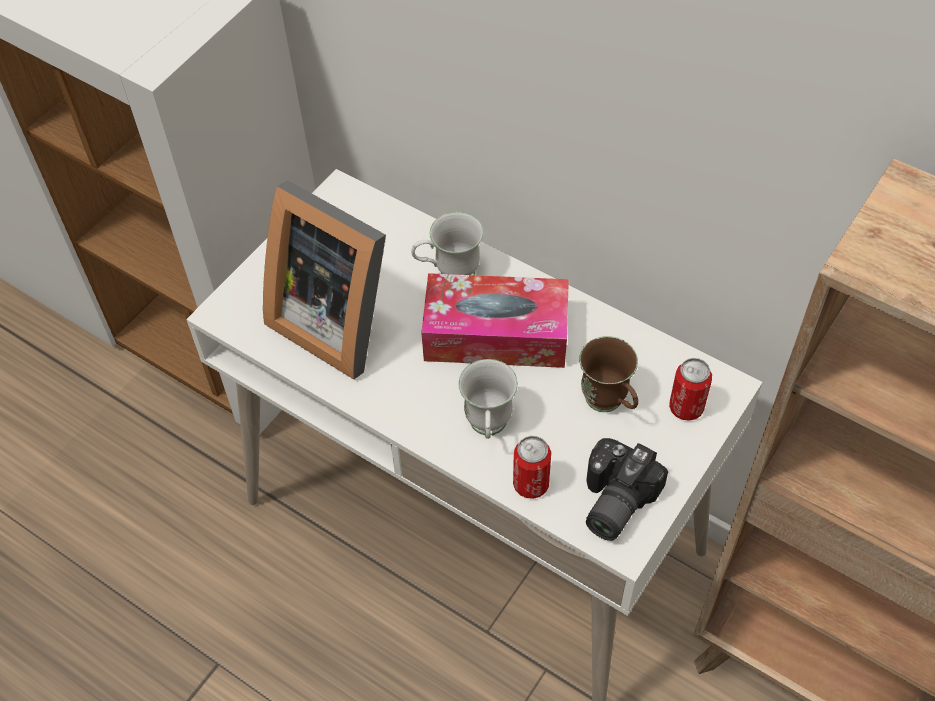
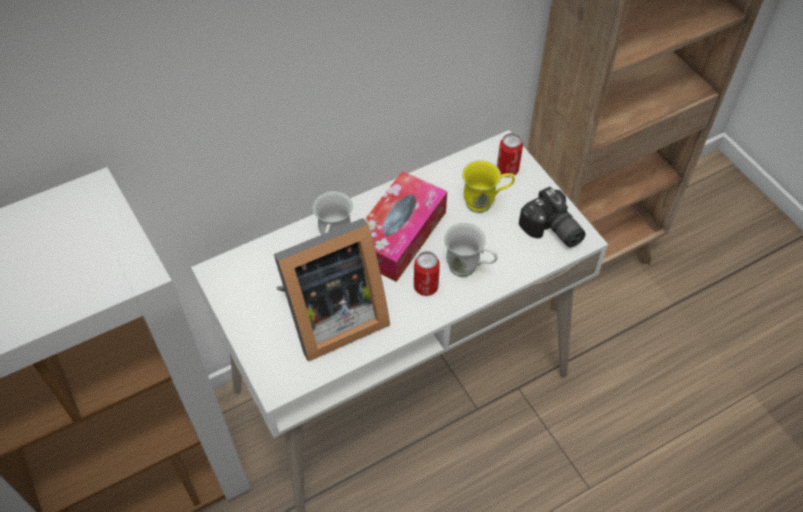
camera: 65 degrees left, 0 degrees up
can [513,436,551,499] -> can moved to [414,251,440,296]
brown mug [579,336,638,412] -> yellow mug [462,160,515,213]

